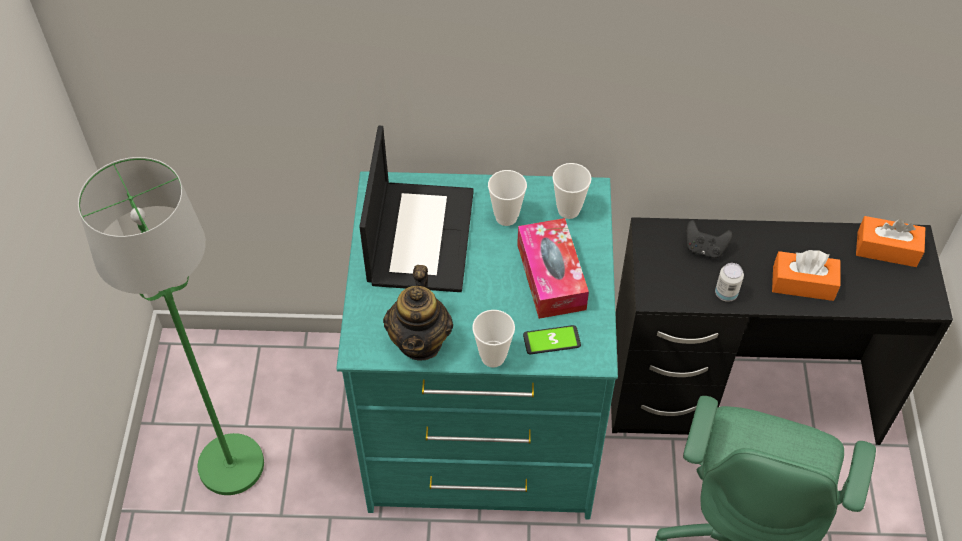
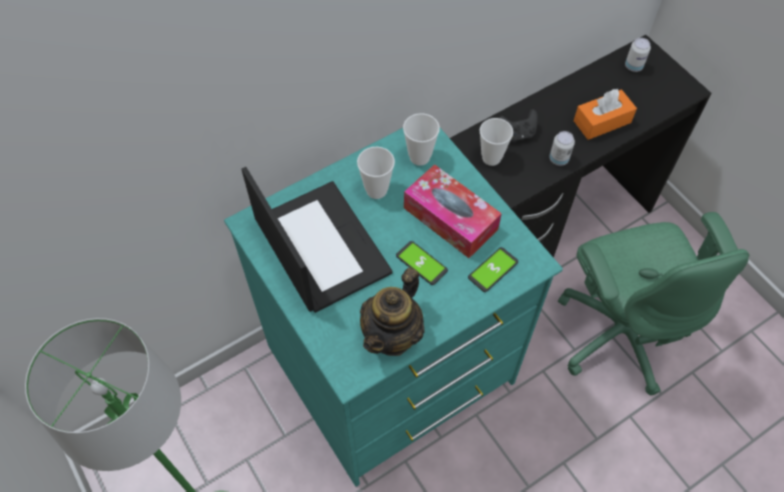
camera: 35 degrees left, 5 degrees up
teapot [383,265,453,361] -> teapot turned 60 degrees clockwise [360,267,425,356]
cup [472,310,515,368] -> cup moved to [480,118,513,166]
orange tissue box [856,216,925,267] -> can [625,38,651,72]
none -> phone [396,241,448,285]

